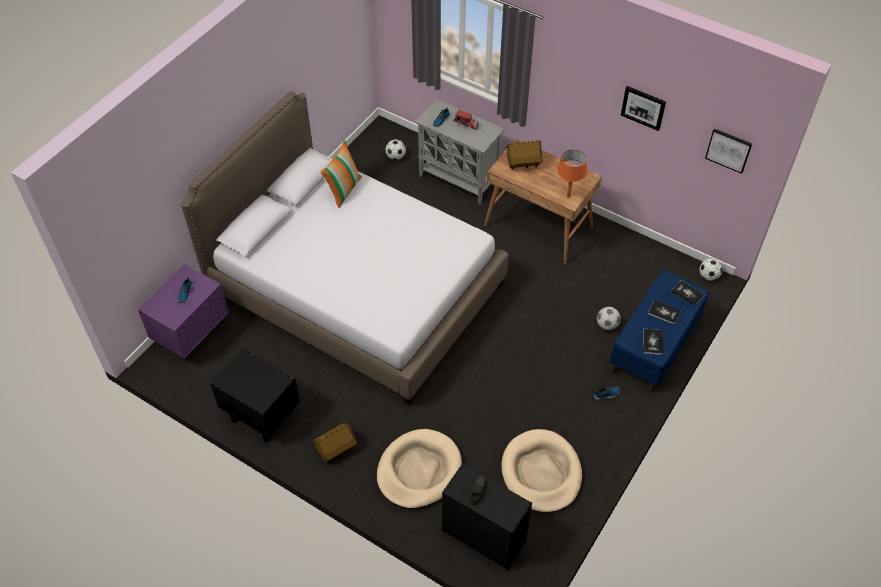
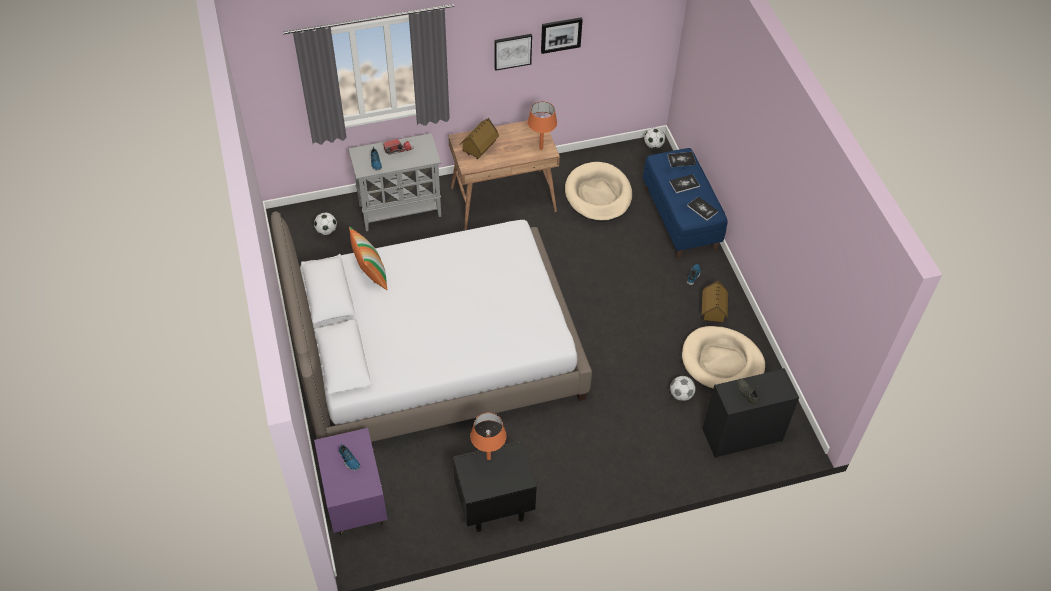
camera: 50 degrees left, 0 degrees up
toy house [313,422,357,462] -> toy house moved to [702,281,728,323]
beige dog bed [377,429,462,509] -> beige dog bed moved to [565,162,632,222]
football [597,307,621,330] -> football moved to [670,376,696,401]
picture [705,128,752,174] -> picture moved to [494,34,532,71]
none -> orange table lamp [470,413,506,460]

